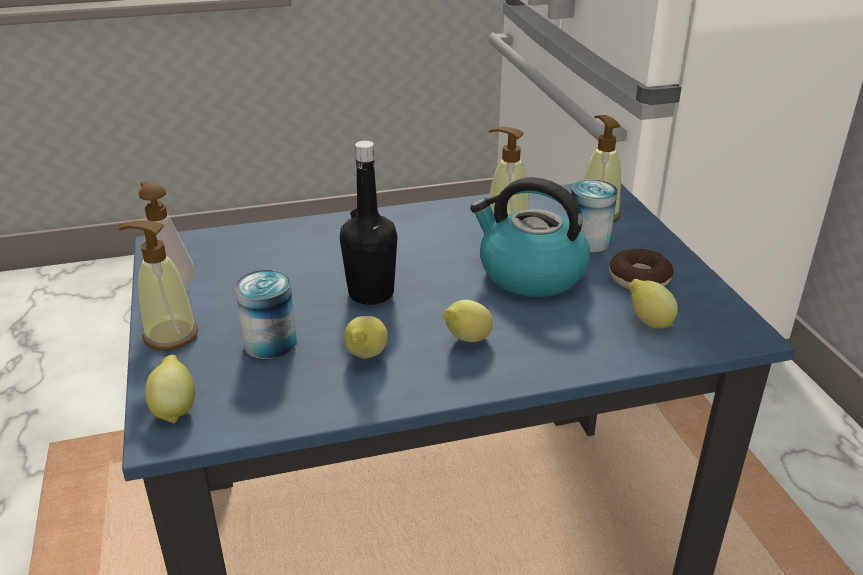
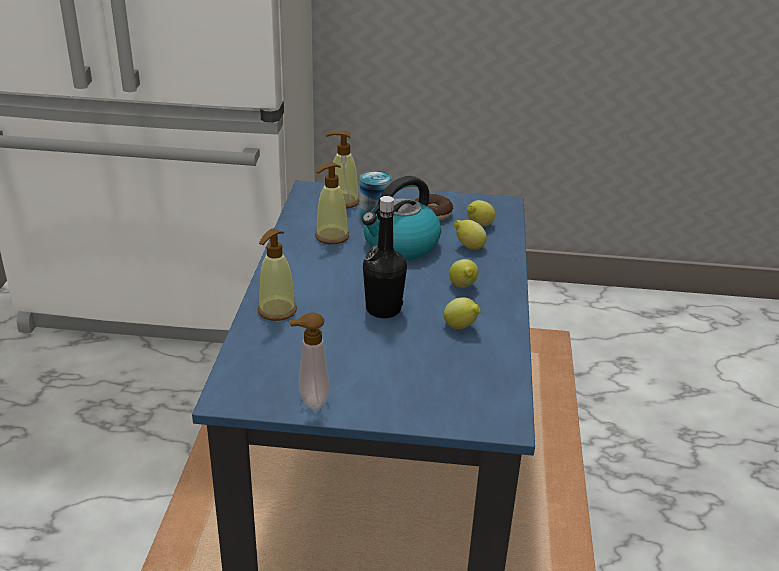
camera: 70 degrees left, 0 degrees up
soap dispenser [118,221,198,350] -> soap dispenser moved to [258,229,297,321]
lemon [145,355,195,424] -> lemon moved to [454,220,487,250]
can [235,270,297,359] -> none

